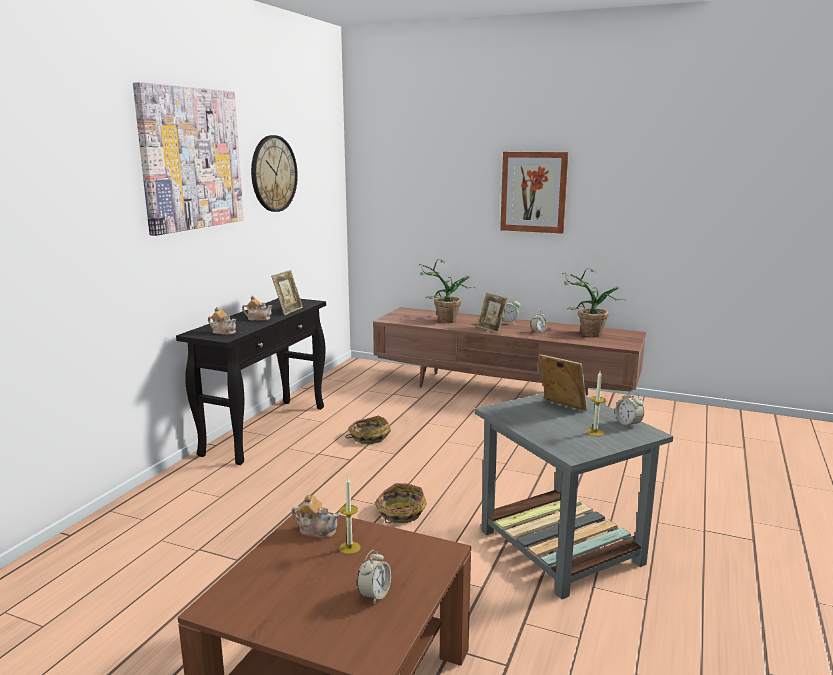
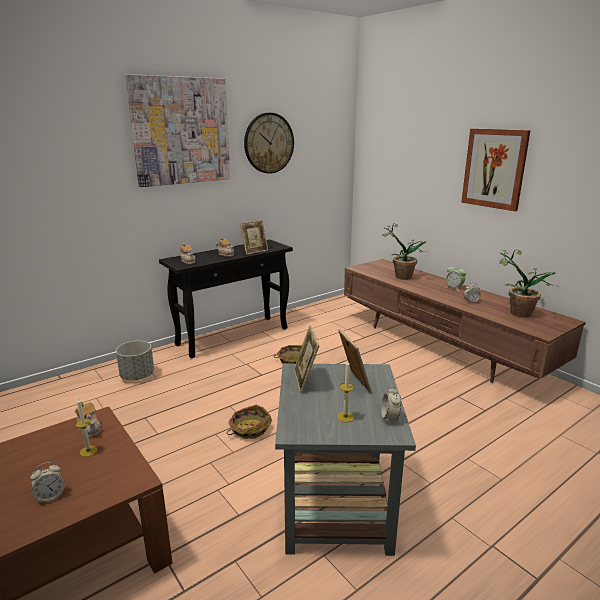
camera: 30 degrees right, 5 degrees up
picture frame [477,293,508,333] -> picture frame moved to [294,325,319,393]
none -> grey planter [116,341,154,380]

